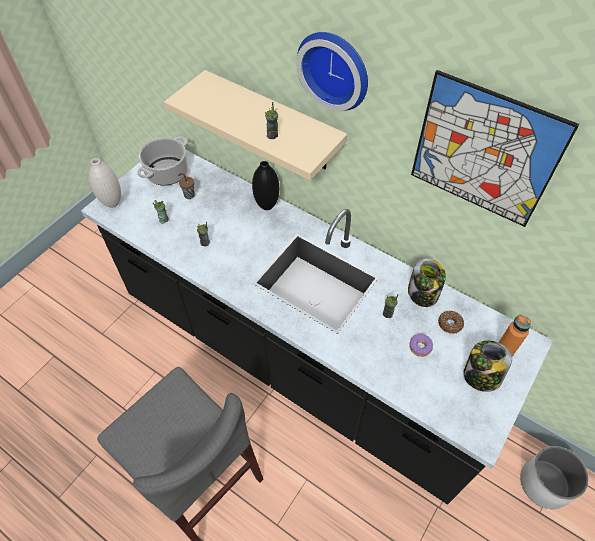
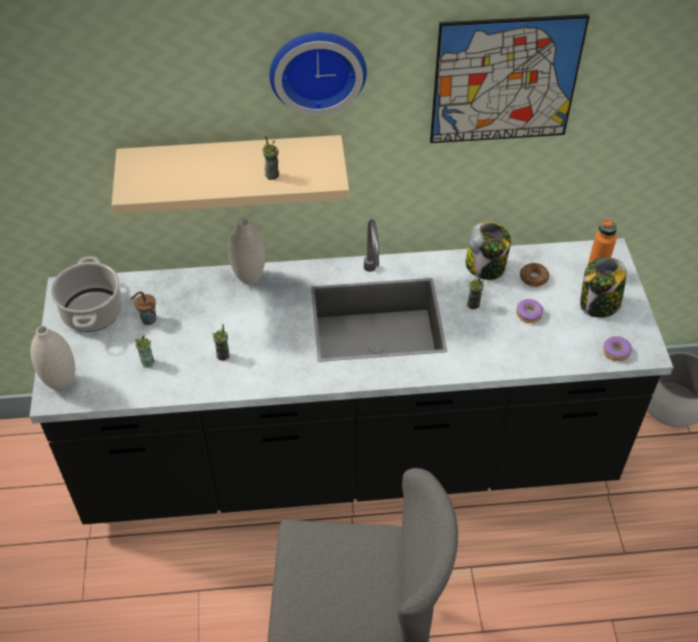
camera: 40 degrees left, 5 degrees down
black vase [252,161,279,210] -> white vase [228,219,265,284]
none -> donut [603,336,632,361]

